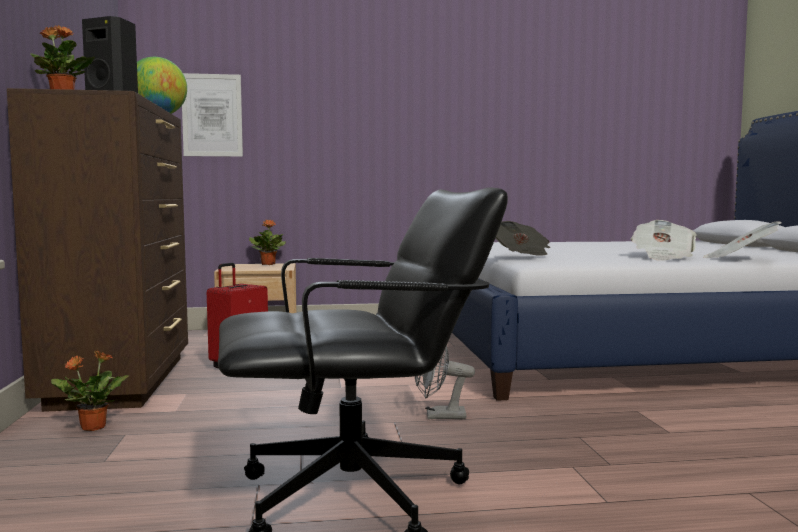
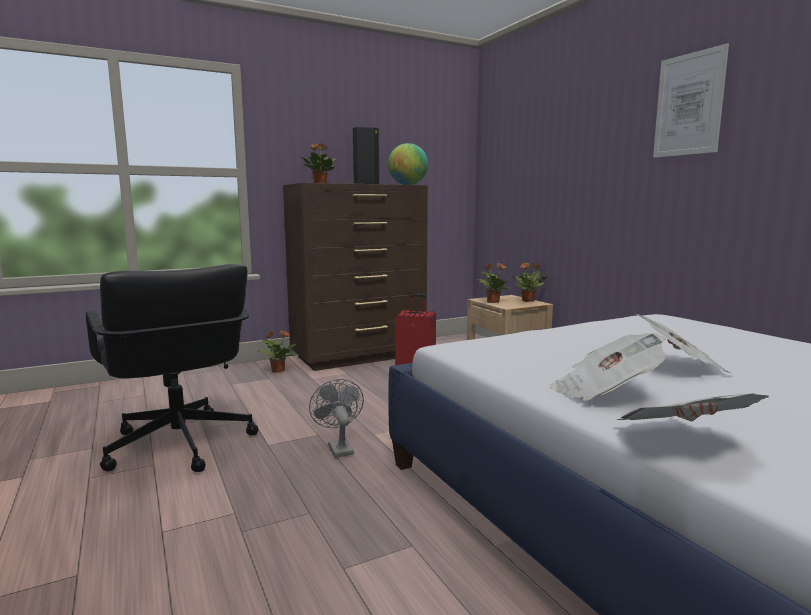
camera: 70 degrees right, 5 degrees up
picture [182,73,243,157] -> picture moved to [653,43,729,158]
newspaper [495,221,550,256] -> newspaper moved to [636,314,731,373]
none -> potted plant [477,263,510,303]

